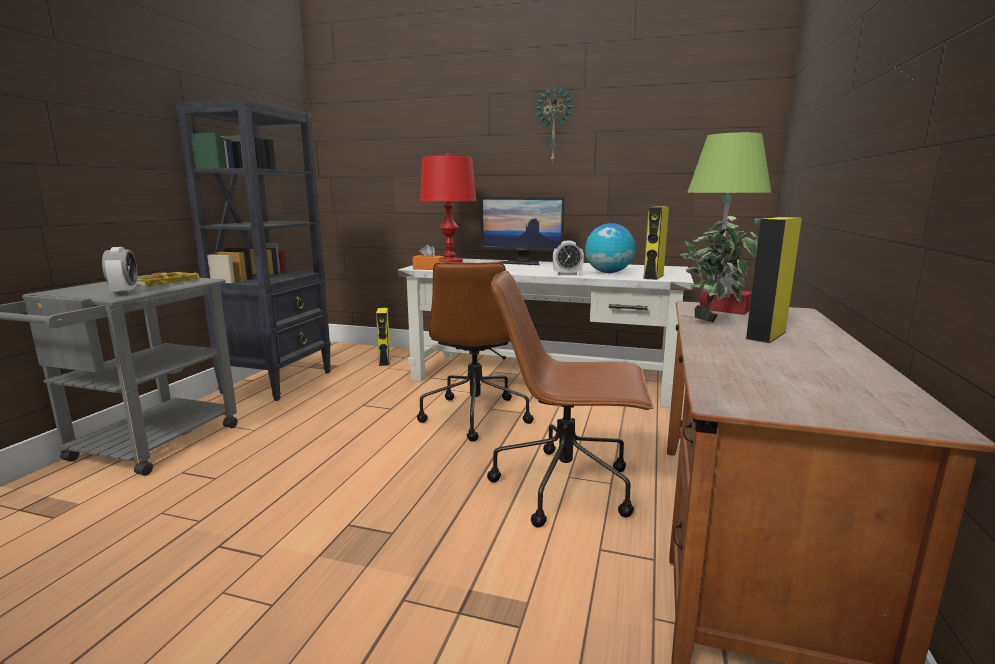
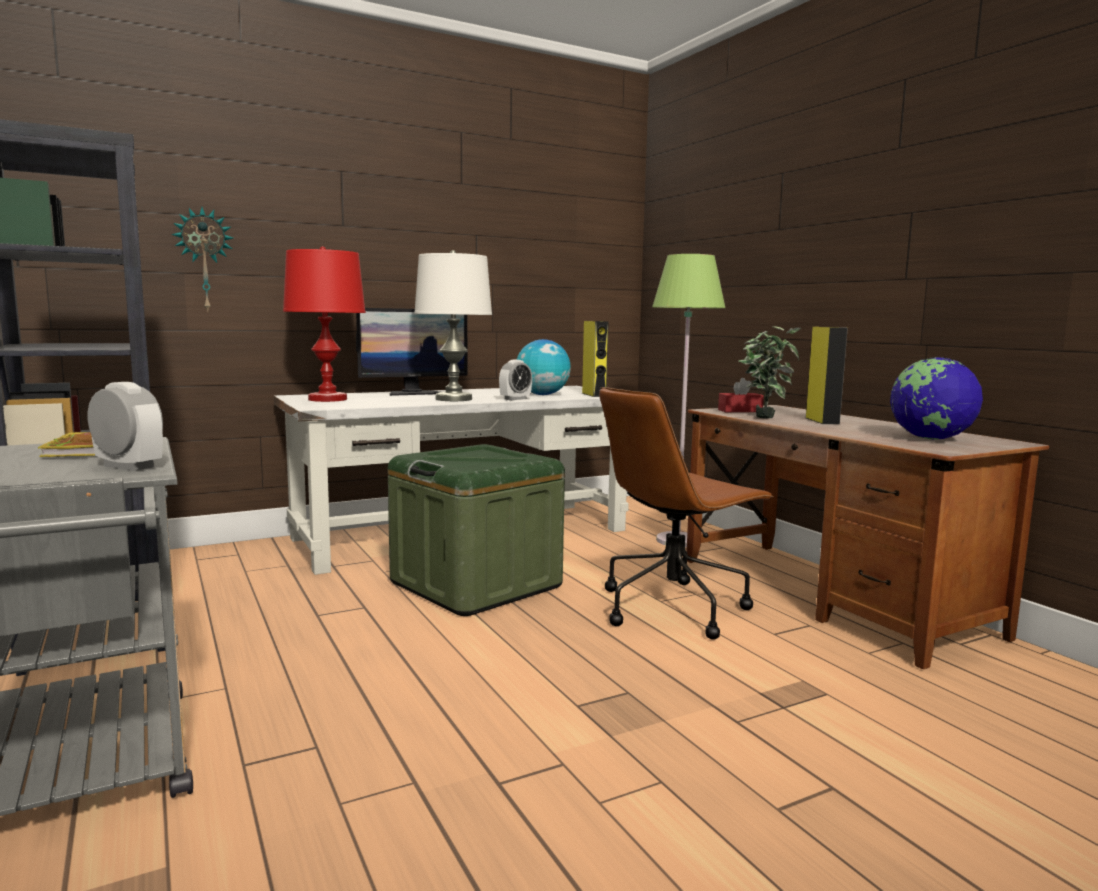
camera: 45 degrees left, 5 degrees down
yellow speaker [376,308,391,366] -> none
orange tissue box [412,244,444,270] -> none
brown office chair [417,262,534,442] -> green storage box [388,444,565,616]
wall clock [534,86,574,164] -> wall clock moved to [171,207,233,312]
none -> white table lamp [414,250,492,401]
none -> globe [890,357,983,440]

